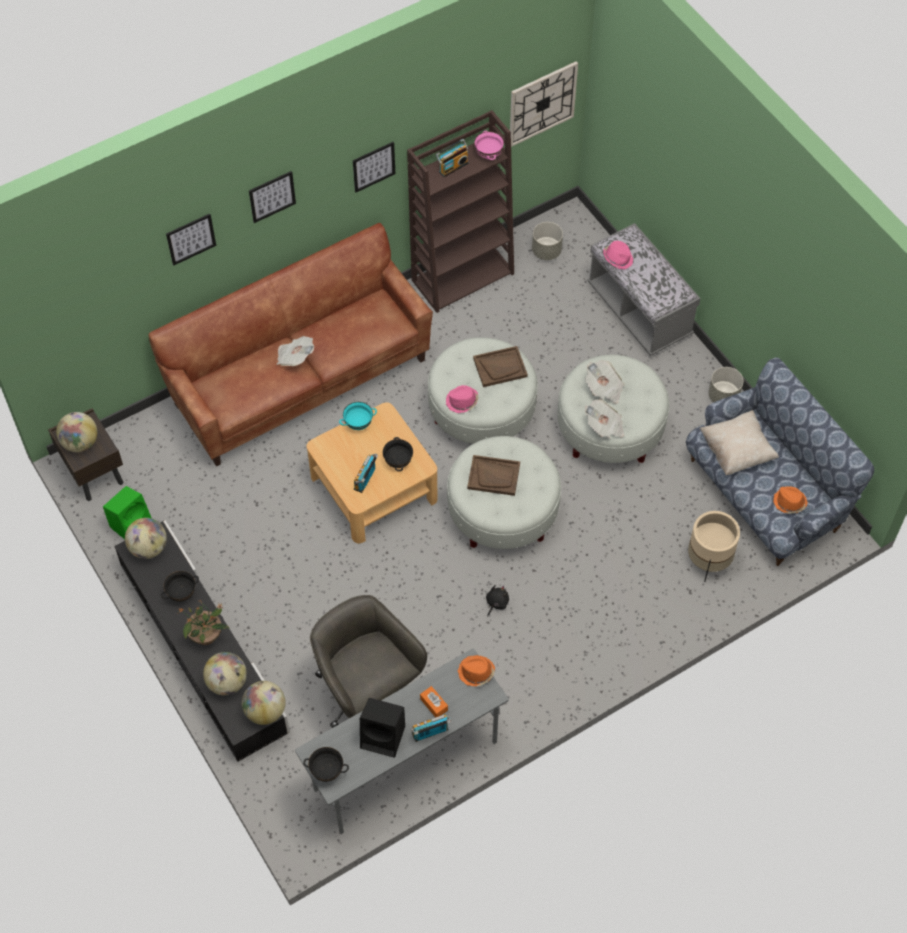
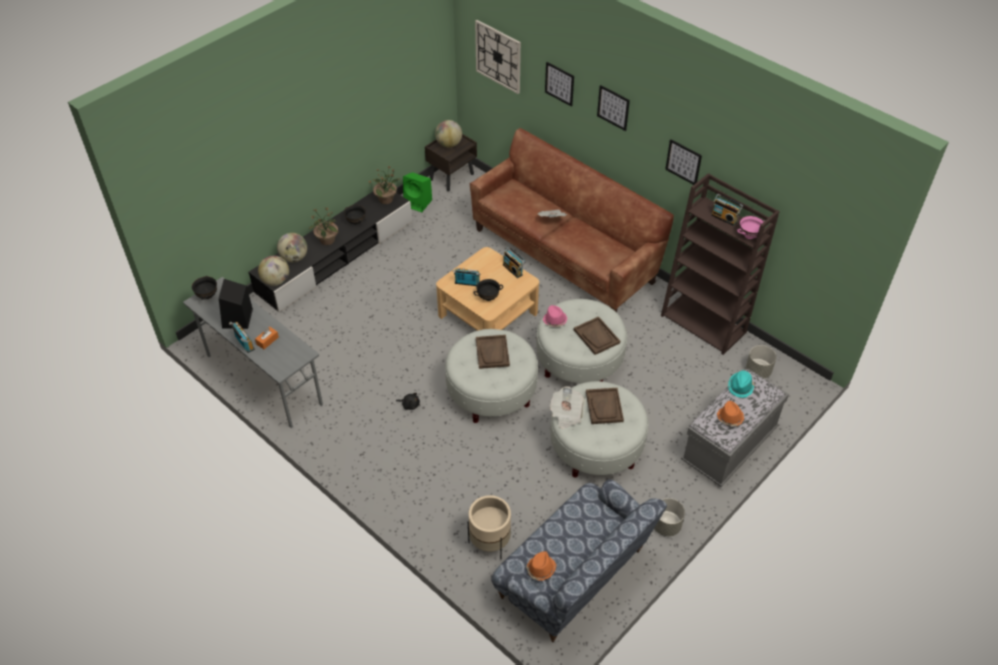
camera: 75 degrees right, 10 degrees down
globe [125,518,167,559] -> potted plant [369,166,400,204]
grey office chair [310,595,427,728] -> none
turquoise bowl [339,402,377,430] -> radio [503,247,526,278]
orange hat [457,655,495,687] -> orange hat moved to [717,401,744,426]
wall clock [510,61,578,147] -> wall clock moved to [475,20,521,94]
newspaper [585,360,625,404] -> brown tray [586,388,624,424]
pink hat [603,241,633,269] -> turquoise hat [728,370,755,398]
beige pillow [699,410,779,475] -> none

